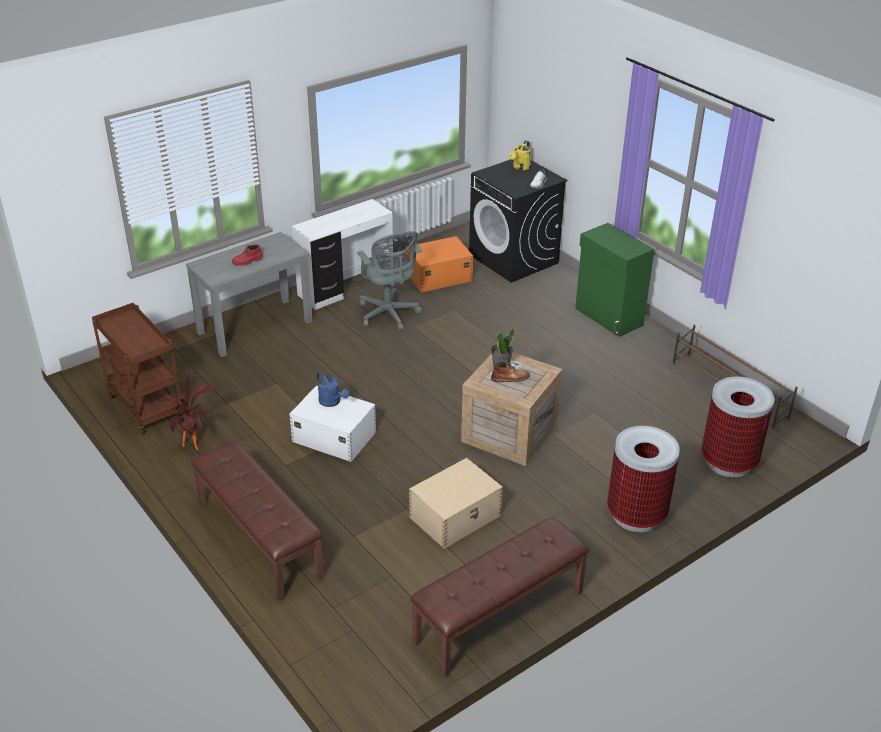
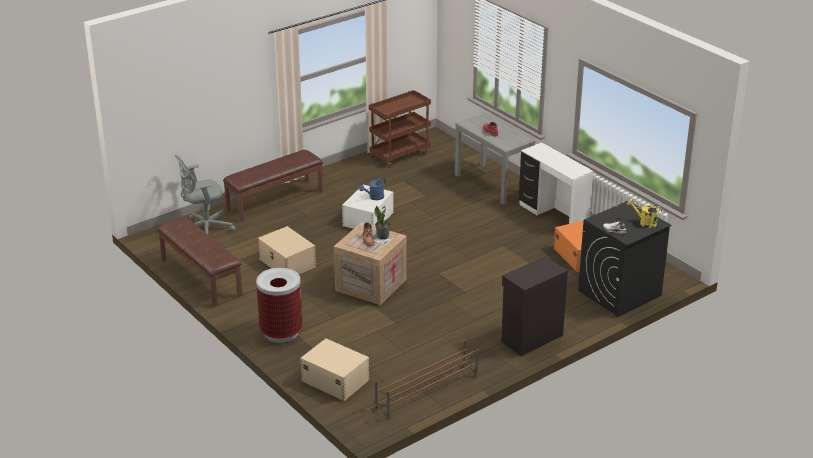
camera: 90 degrees right, 5 degrees down
potted plant [158,372,218,450] -> none
grey office chair [357,231,422,331] -> grey office chair moved to [175,154,236,234]
green cabinet [575,223,654,337] -> black cabinet [501,256,568,356]
trash can [701,376,774,477] -> beige storage box [300,338,369,401]

